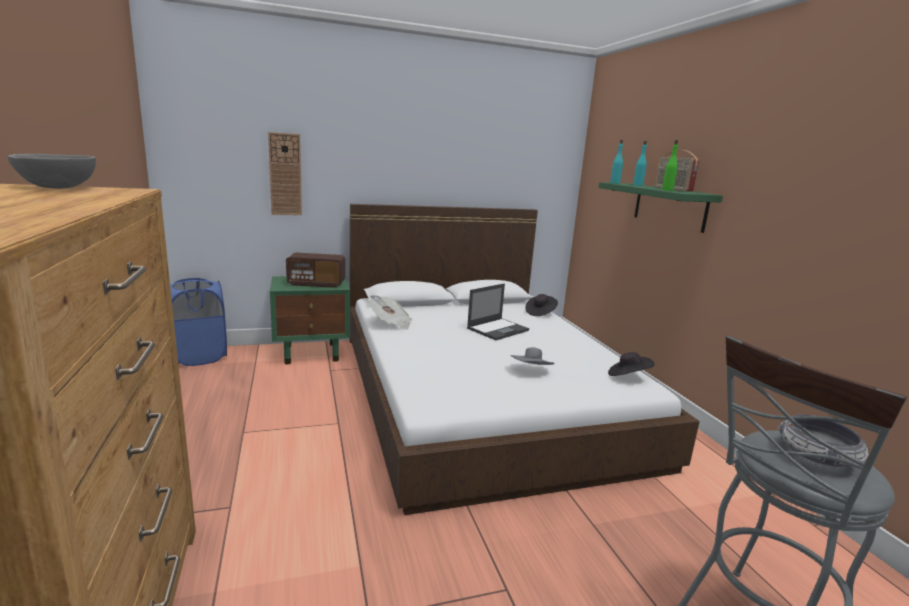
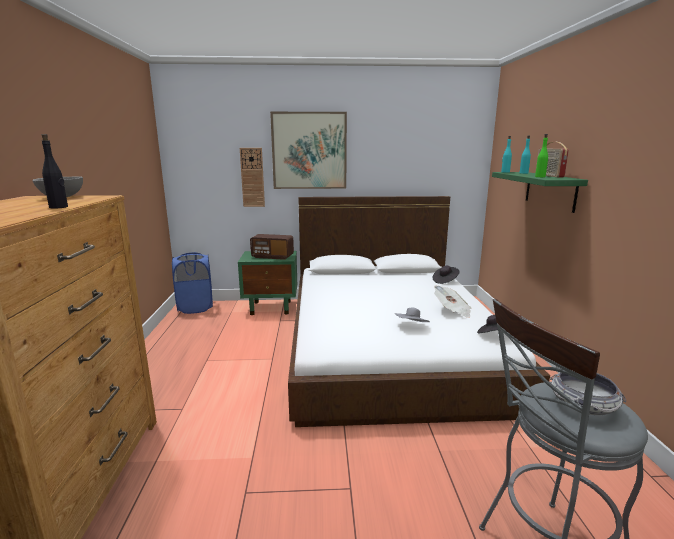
camera: 15 degrees right, 0 degrees up
newspaper [368,295,412,330] -> newspaper moved to [434,285,471,318]
laptop [467,283,529,340] -> none
none -> black bottle [42,134,68,209]
none -> picture [270,112,347,189]

